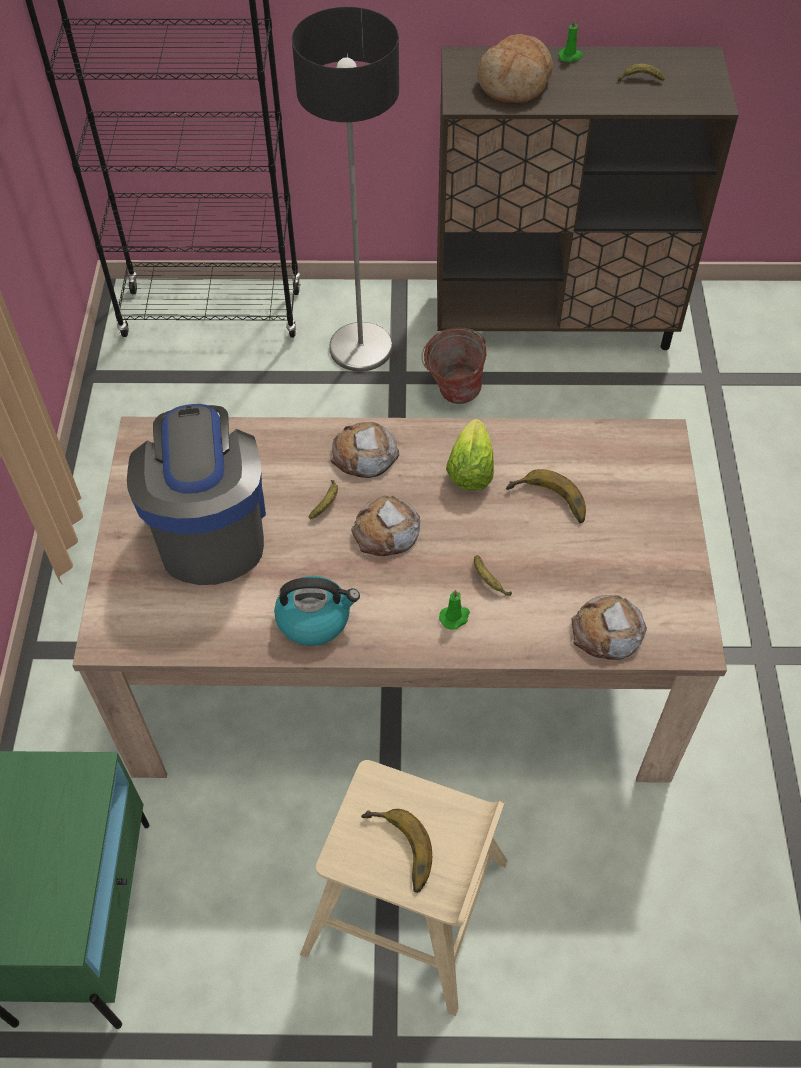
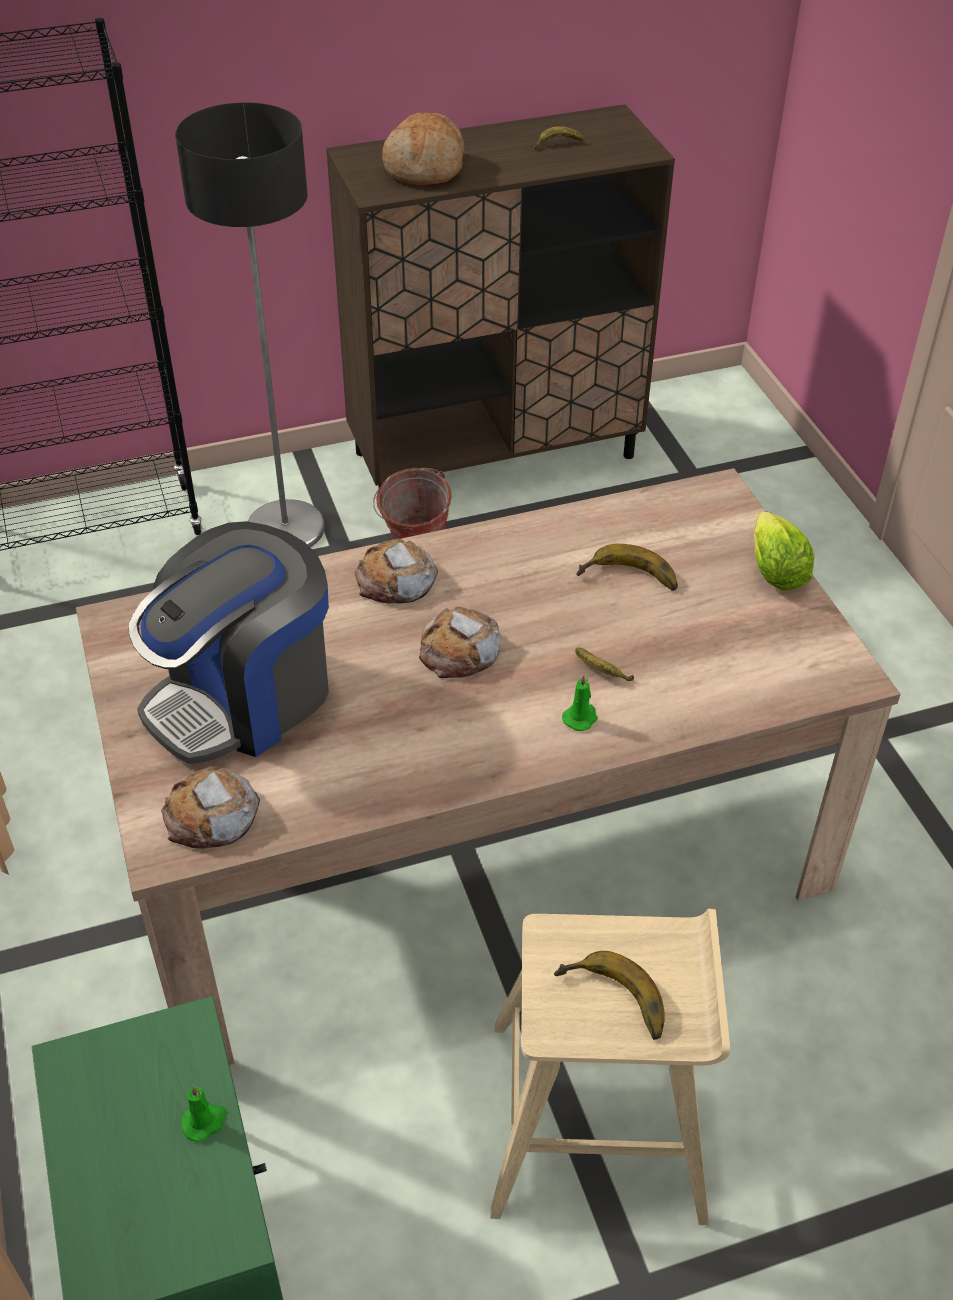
camera: 20 degrees left, 10 degrees down
coffee machine [127,404,266,585] -> coffee machine turned 105 degrees counterclockwise [129,521,329,764]
kettle [274,576,360,646] -> none
banana [308,480,338,519] -> none
lettuce [446,419,494,491] -> lettuce moved to [754,512,814,590]
green candle [558,18,583,62] -> green candle moved to [181,1086,227,1142]
bread [571,595,647,660] -> bread moved to [161,766,260,849]

